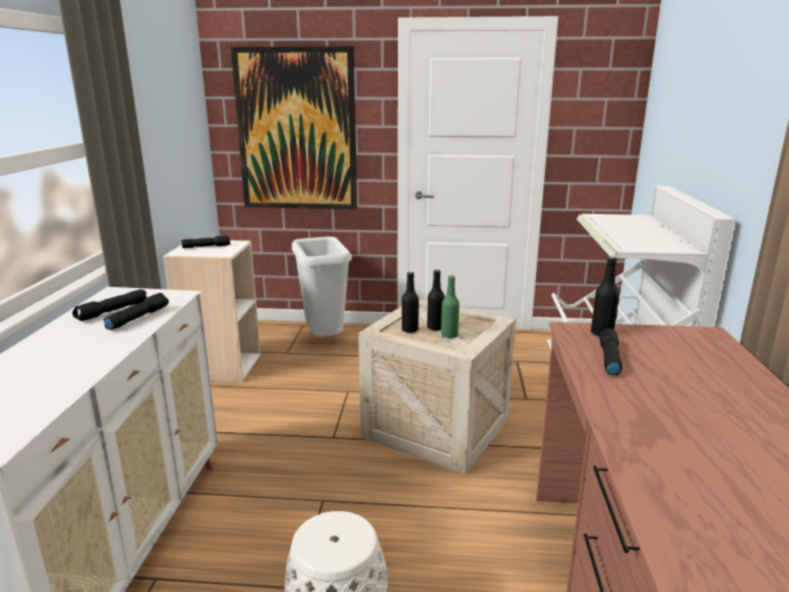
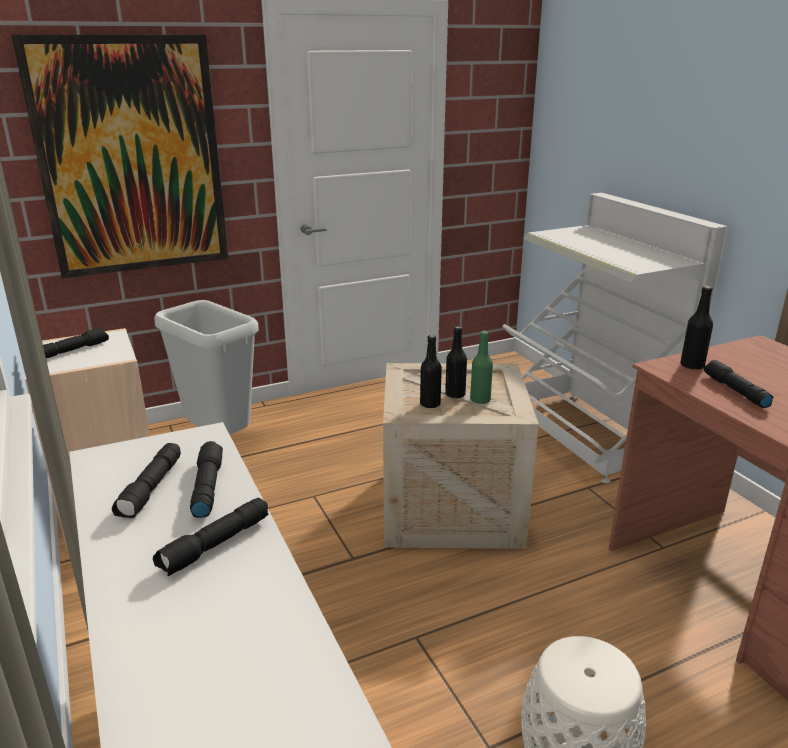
camera: 30 degrees left, 5 degrees up
none -> black flashlight [153,497,269,576]

